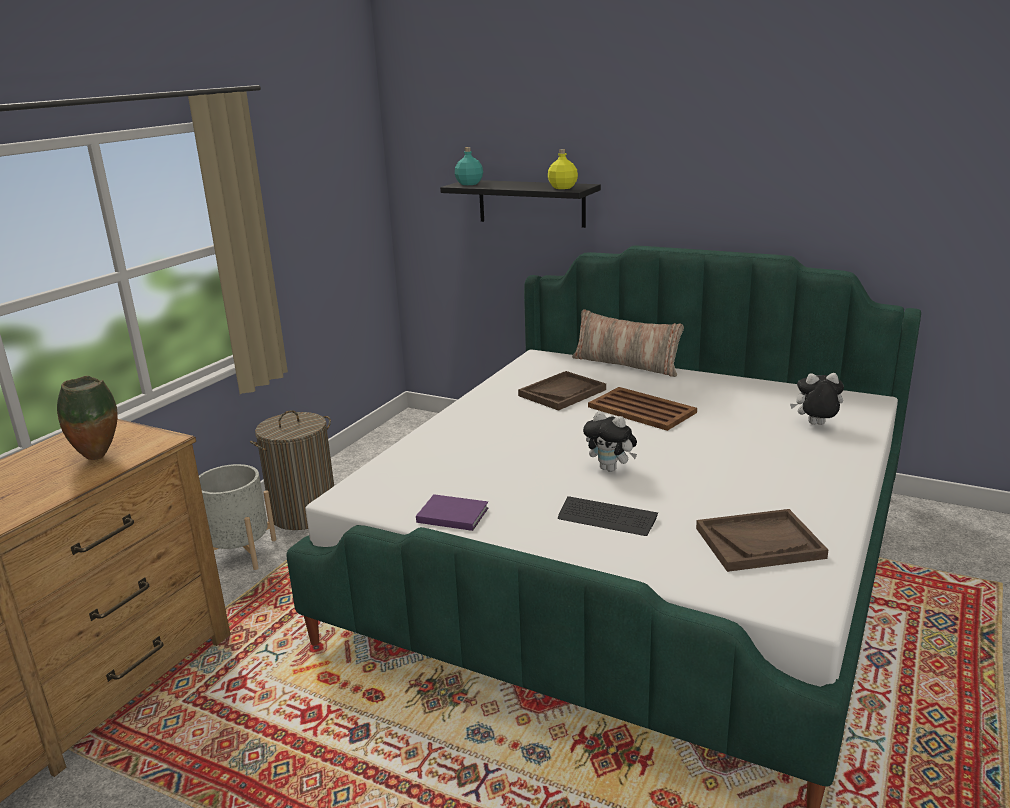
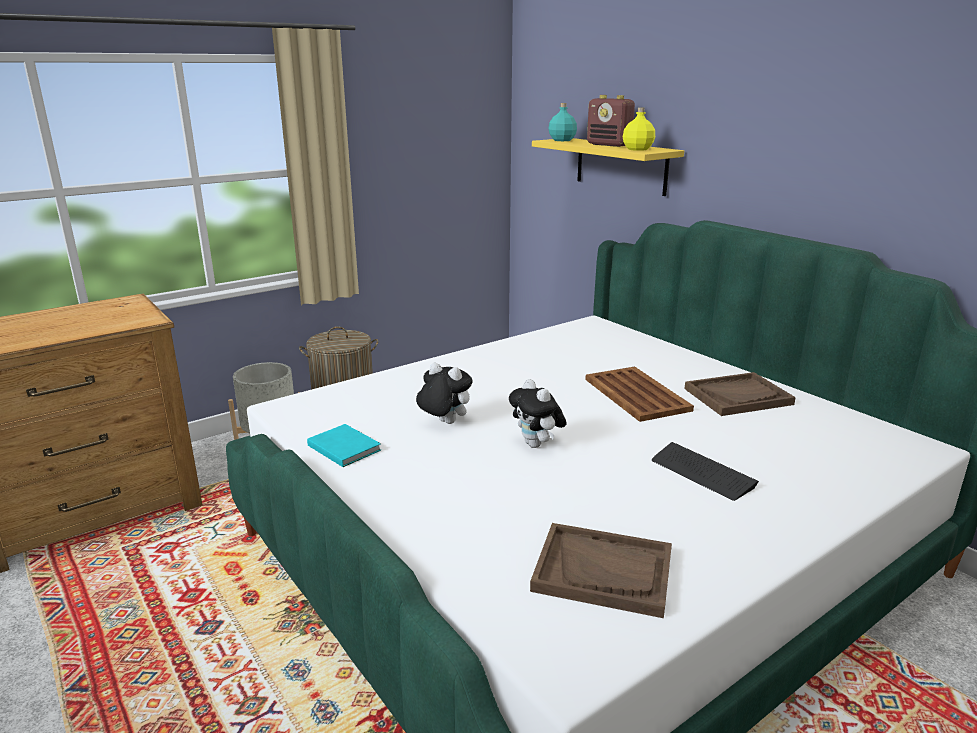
camera: 25 degrees right, 0 degrees up
vase [57,376,118,460] -> none
purple book [416,494,488,531] -> turquoise book [307,424,381,467]
black shelf [440,180,601,228] -> yellow shelf [532,138,684,196]
brown tray [518,371,606,411] -> brown tray moved to [684,372,796,416]
keyboard [558,496,658,536] -> keyboard moved to [652,442,759,501]
pillow [572,309,684,377] -> none
plush toy [790,373,844,425] -> plush toy moved to [416,363,473,424]
none -> radio [587,95,635,147]

